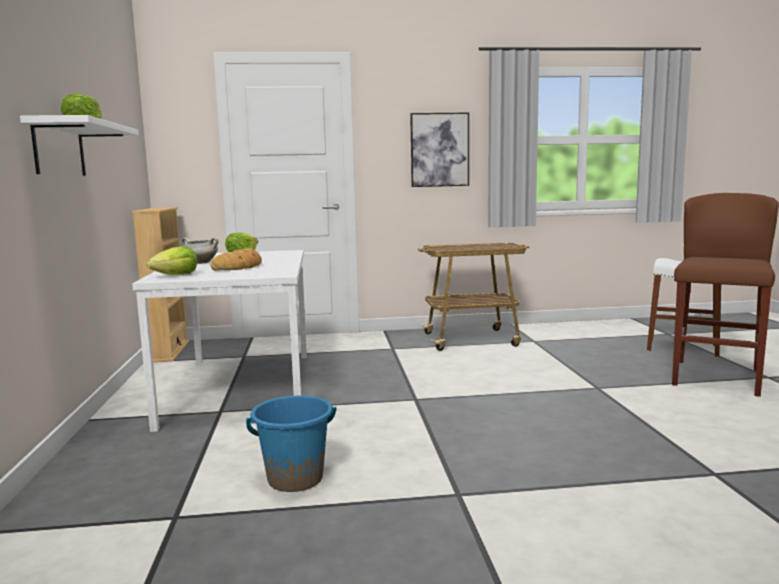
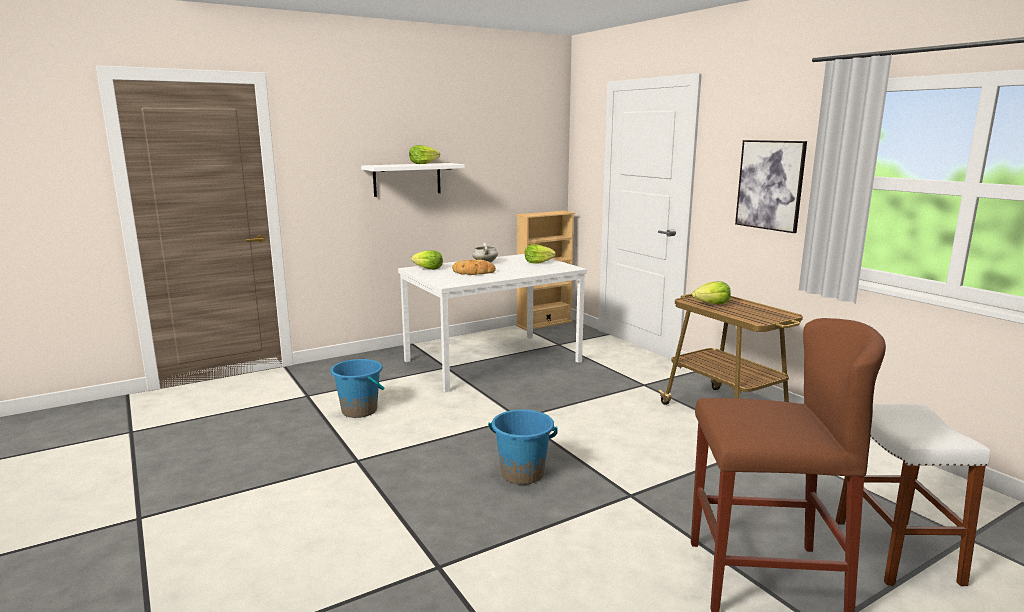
camera: 65 degrees right, 5 degrees up
none -> blue bucket [488,409,558,485]
none -> lettuce [692,281,731,304]

